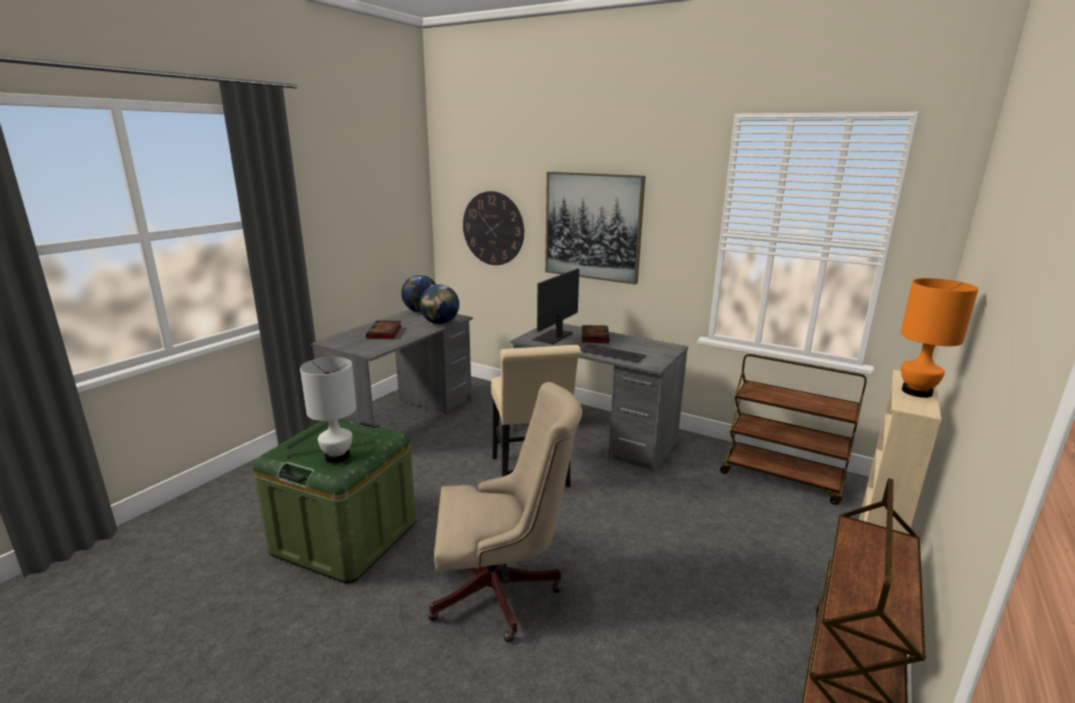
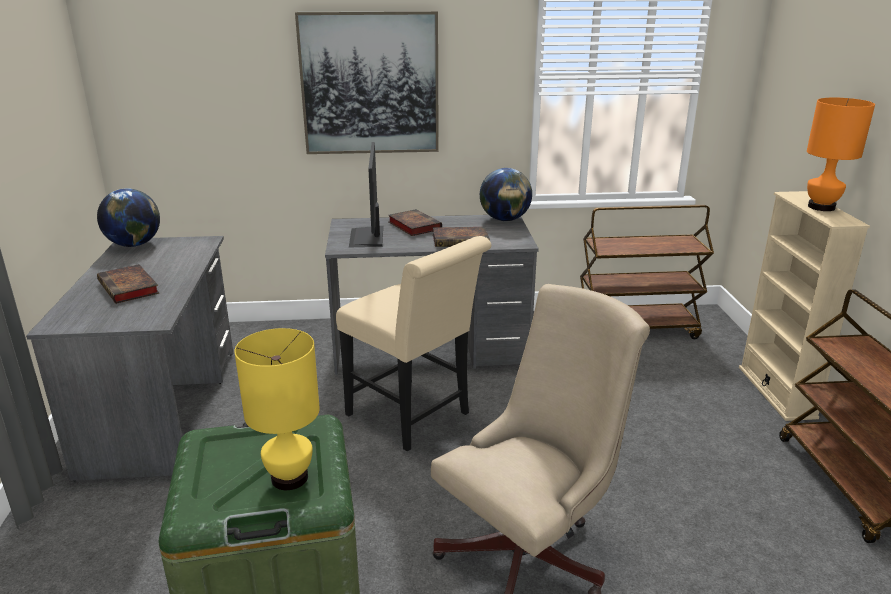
camera: 35 degrees left, 5 degrees up
white table lamp [300,357,357,463] -> yellow table lamp [234,328,320,490]
globe [419,284,459,324] -> globe moved to [480,168,532,221]
wall clock [463,191,524,265] -> none
keyboard [580,344,646,363] -> book [433,227,490,247]

